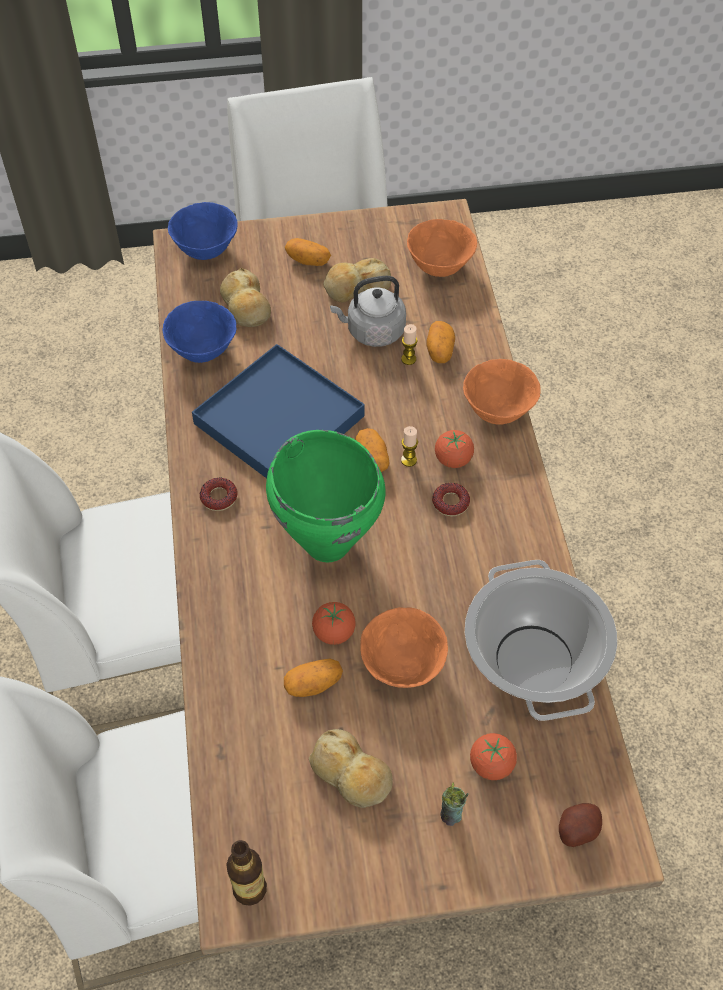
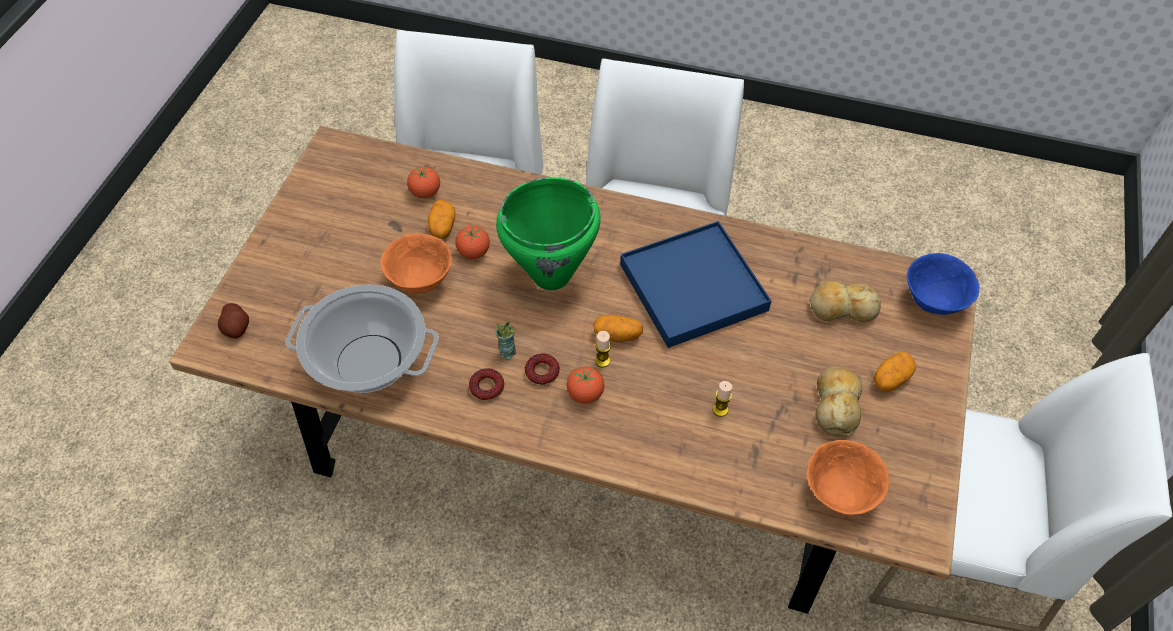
camera: 115 degrees right, 0 degrees up
blue bowl [162,301,237,363] -> none
donut [200,478,237,511] -> donut moved to [469,368,504,401]
bottle [226,840,267,906] -> none
bread [309,729,393,808] -> none
grey kettle [330,276,406,347] -> none
potato [426,321,455,363] -> none
cup [440,783,469,826] -> cup moved to [496,322,516,360]
orange bowl [463,359,541,425] -> none
tomato [470,733,517,780] -> tomato moved to [407,167,440,198]

